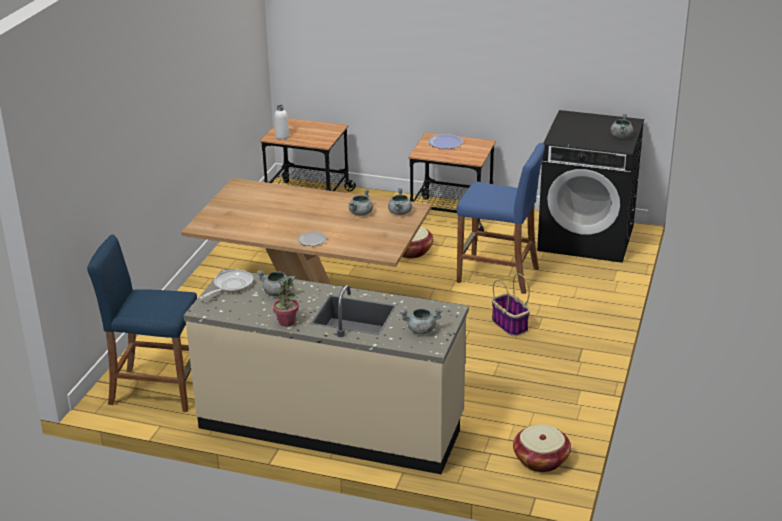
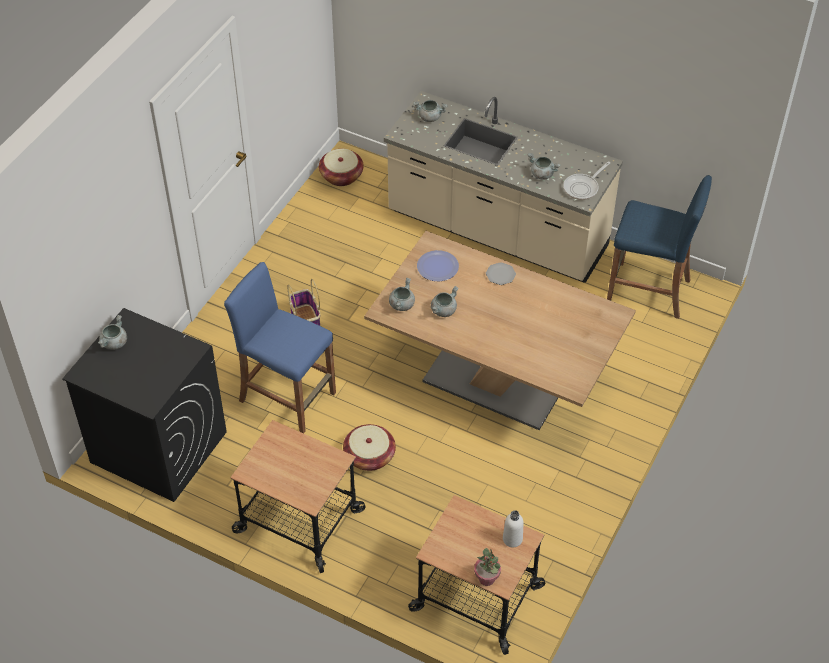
camera: 170 degrees left, 20 degrees up
potted plant [273,278,299,327] -> potted plant moved to [474,548,501,586]
plate [428,134,463,149] -> plate moved to [417,250,459,281]

